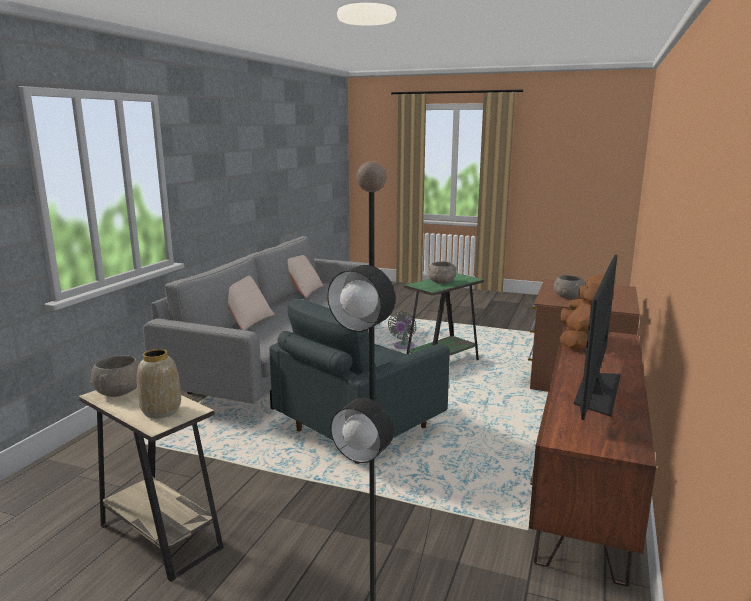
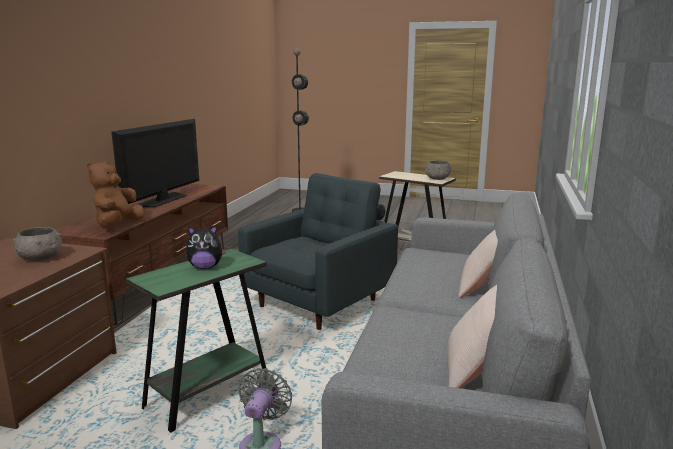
camera: 175 degrees right, 0 degrees up
vase [137,349,181,419] -> none
grey bowl [428,262,456,284] -> plush toy [186,225,226,269]

